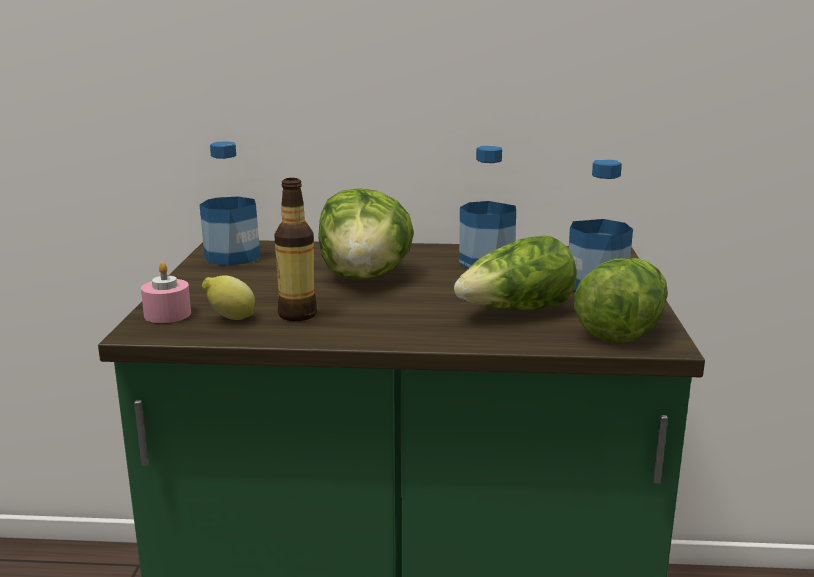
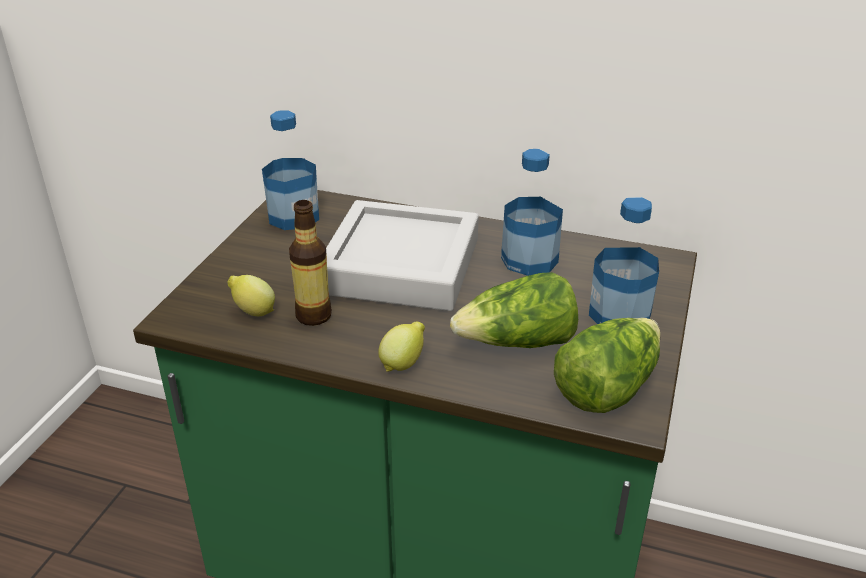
camera: 15 degrees right, 15 degrees up
pink candle [141,262,191,323] -> none
lettuce [318,188,414,279] -> grey tray [326,200,479,311]
none -> lemon [378,322,425,372]

